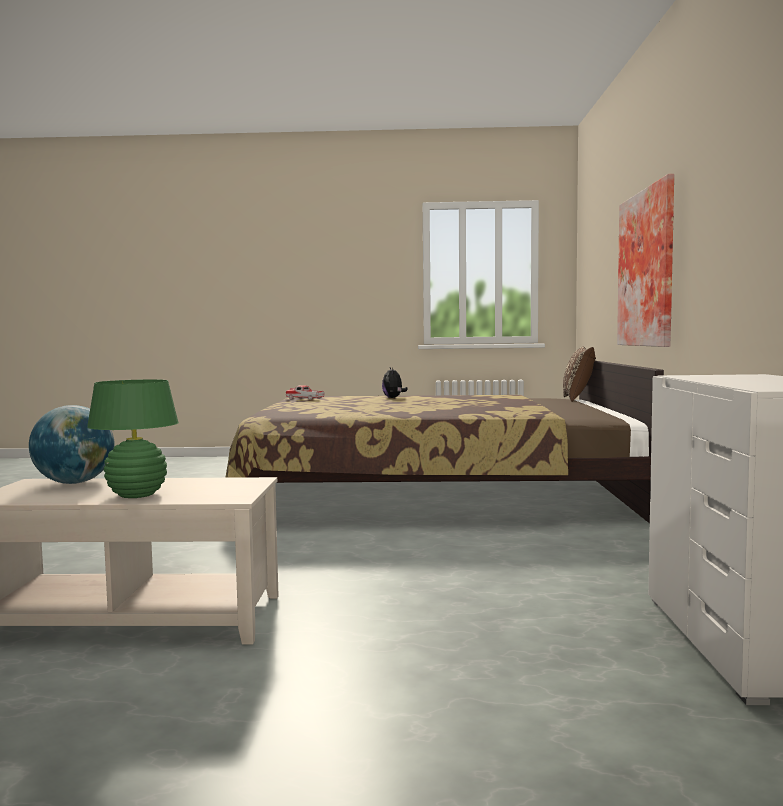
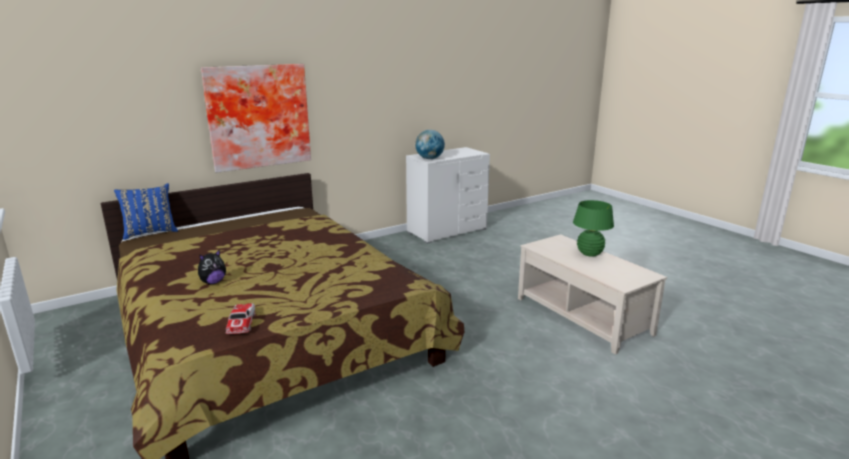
camera: 125 degrees left, 15 degrees up
globe [29,405,115,484] -> globe moved to [415,130,445,159]
brown pillow [563,346,596,402] -> blue pillow [114,183,178,240]

